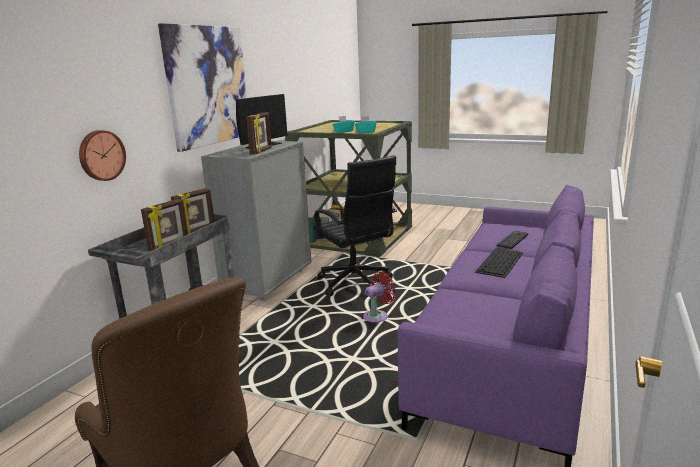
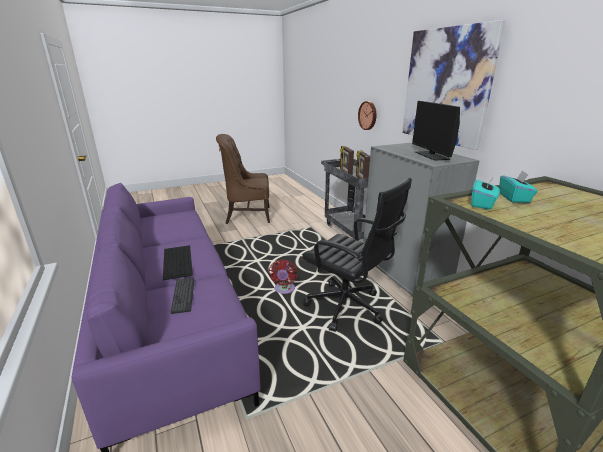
camera: 130 degrees right, 5 degrees up
picture frame [246,112,272,154] -> none
black office chair [313,155,397,296] -> black office chair turned 150 degrees counterclockwise [302,178,412,332]

